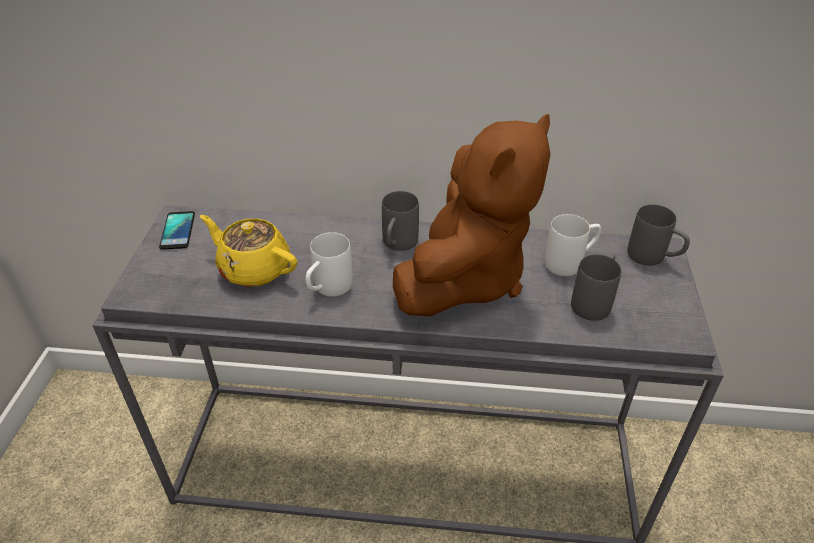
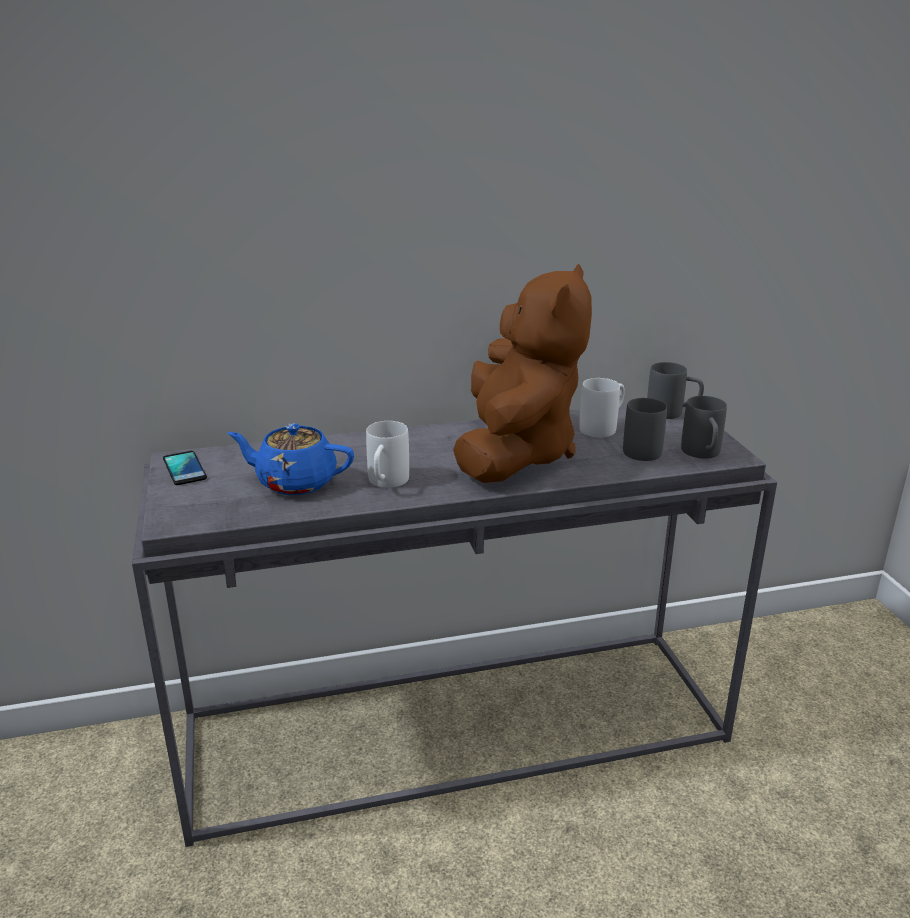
camera: 20 degrees left, 15 degrees down
yellow teapot [200,215,297,287] -> blue teapot [228,423,354,495]
grey mug [382,191,419,251] -> grey mug moved to [681,396,727,459]

